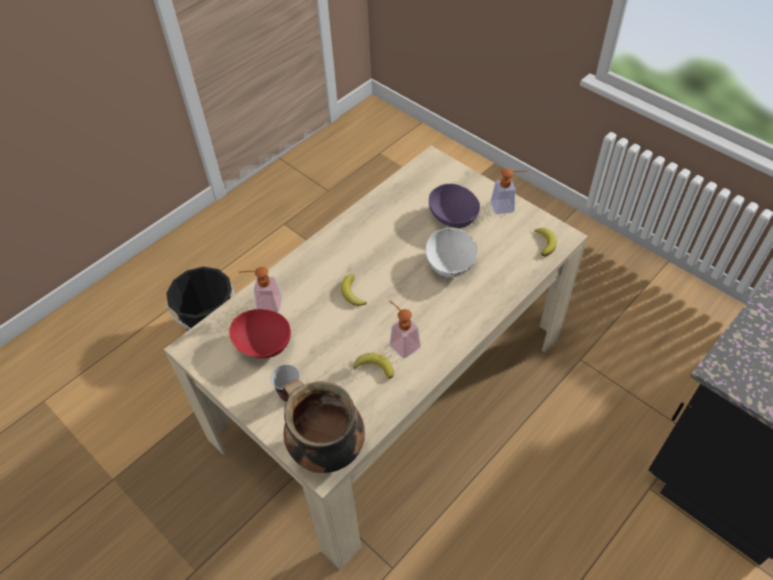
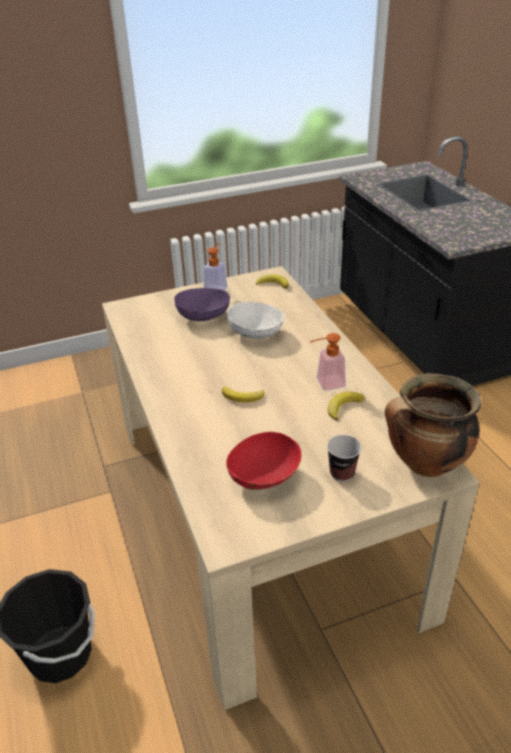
camera: 65 degrees left, 15 degrees down
soap dispenser [239,267,282,312] -> none

